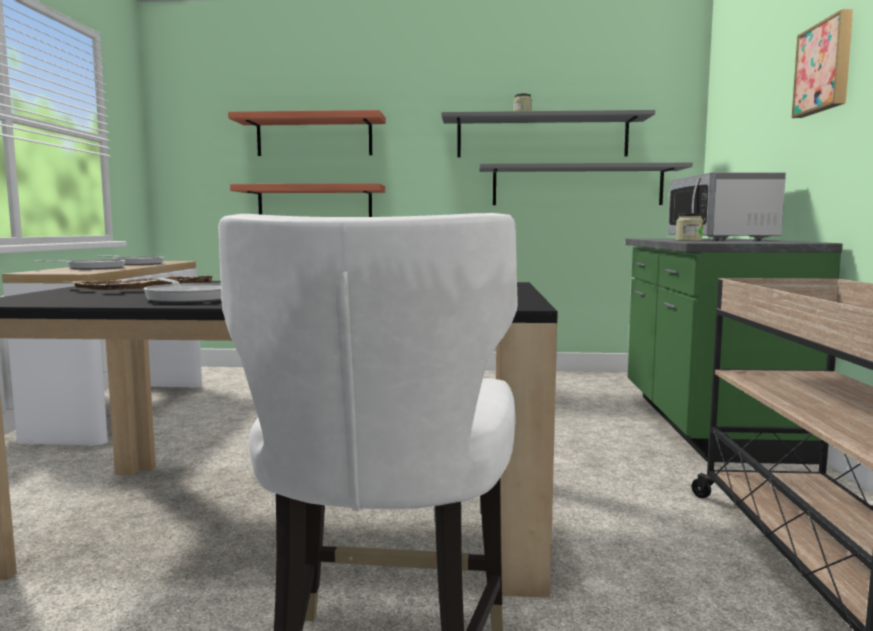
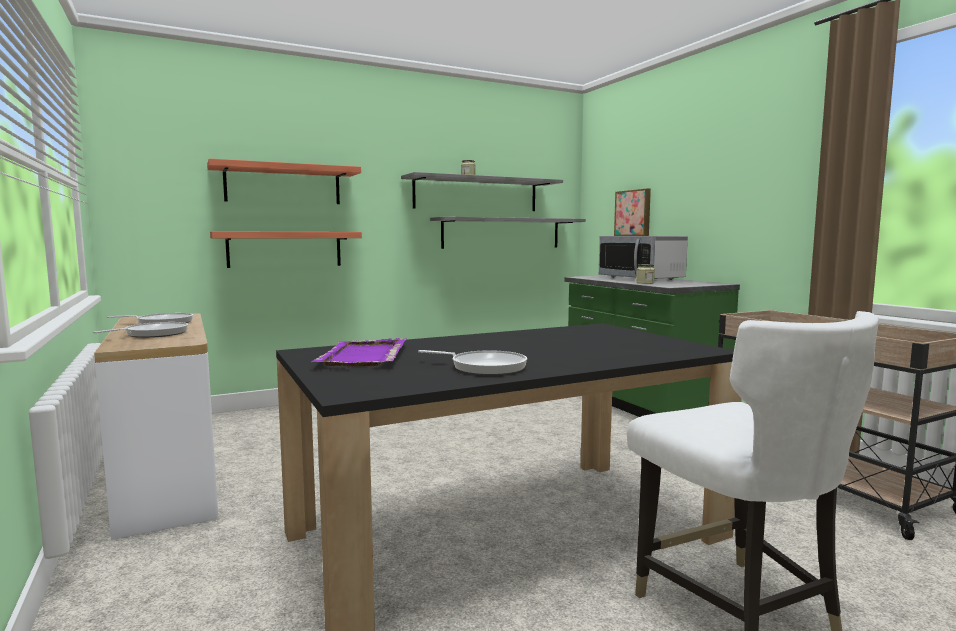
camera: 30 degrees left, 0 degrees up
beige tray [61,275,219,290] -> purple tray [311,338,407,367]
picture [792,9,853,118] -> picture moved to [614,188,651,236]

